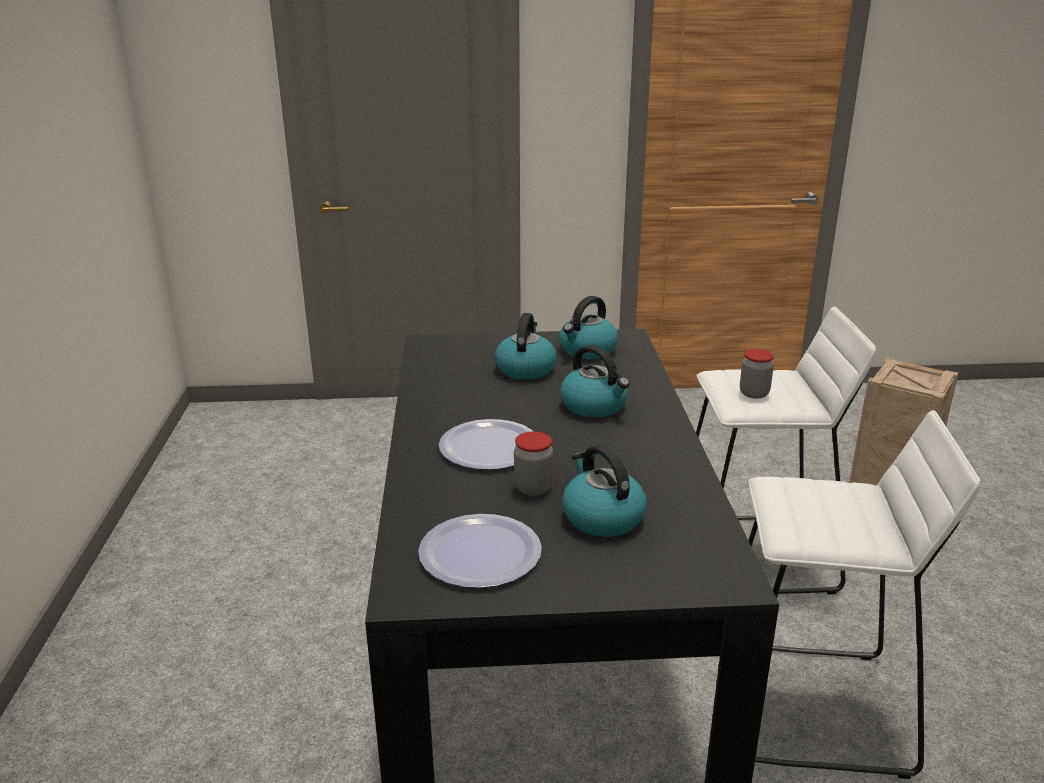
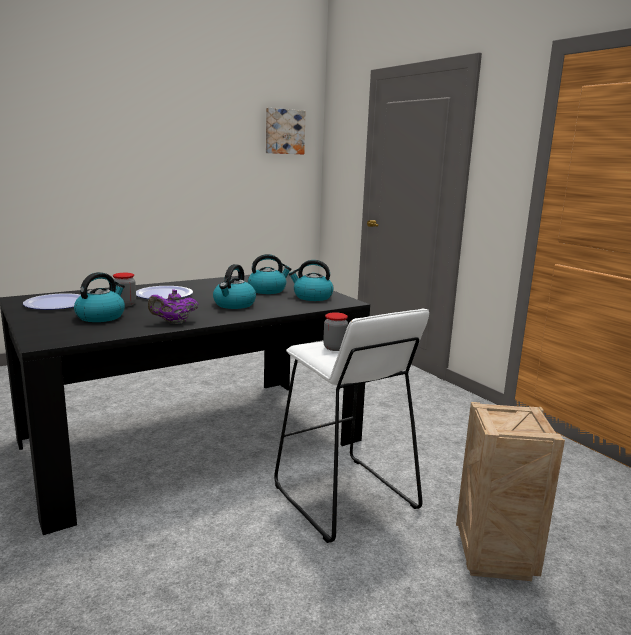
camera: 60 degrees right, 10 degrees down
white stool [748,410,981,779] -> none
none -> purple teapot [148,289,198,324]
none -> picture [266,108,306,155]

